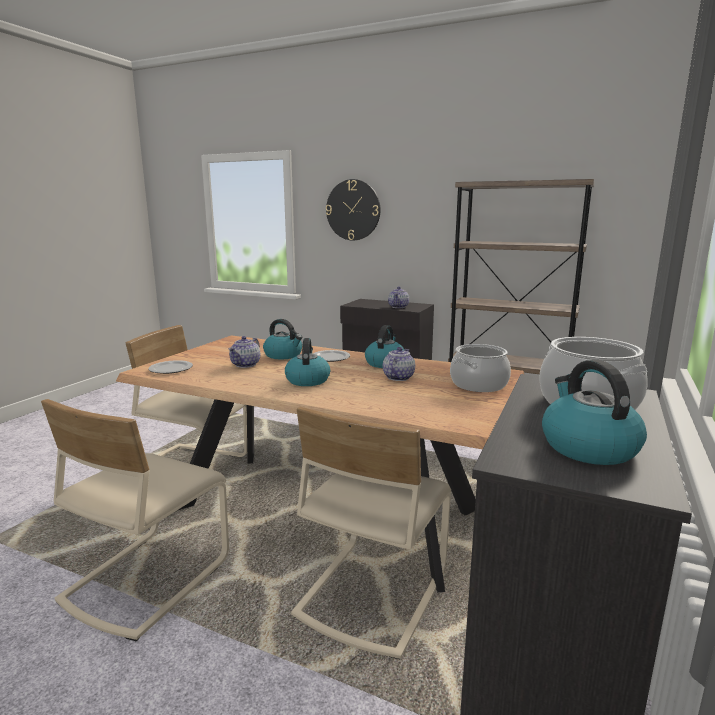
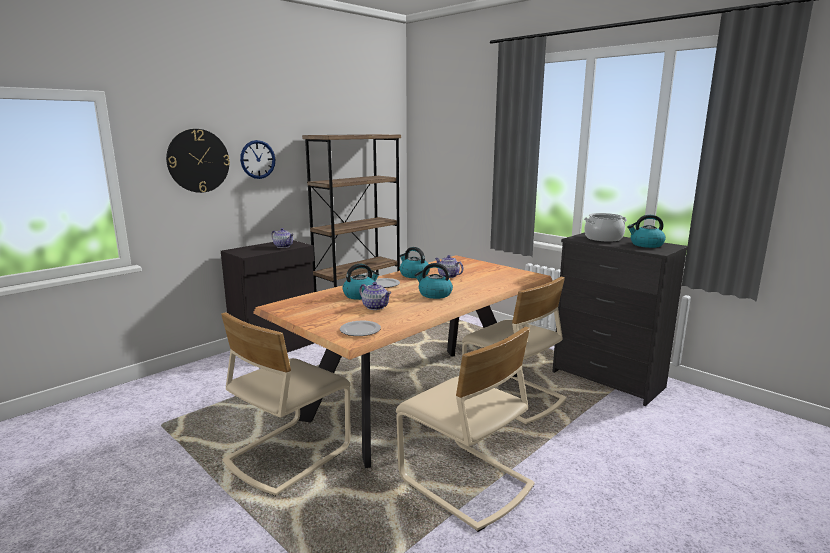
camera: 70 degrees left, 0 degrees up
cooking pot [450,344,511,392] -> none
none -> wall clock [240,140,275,179]

